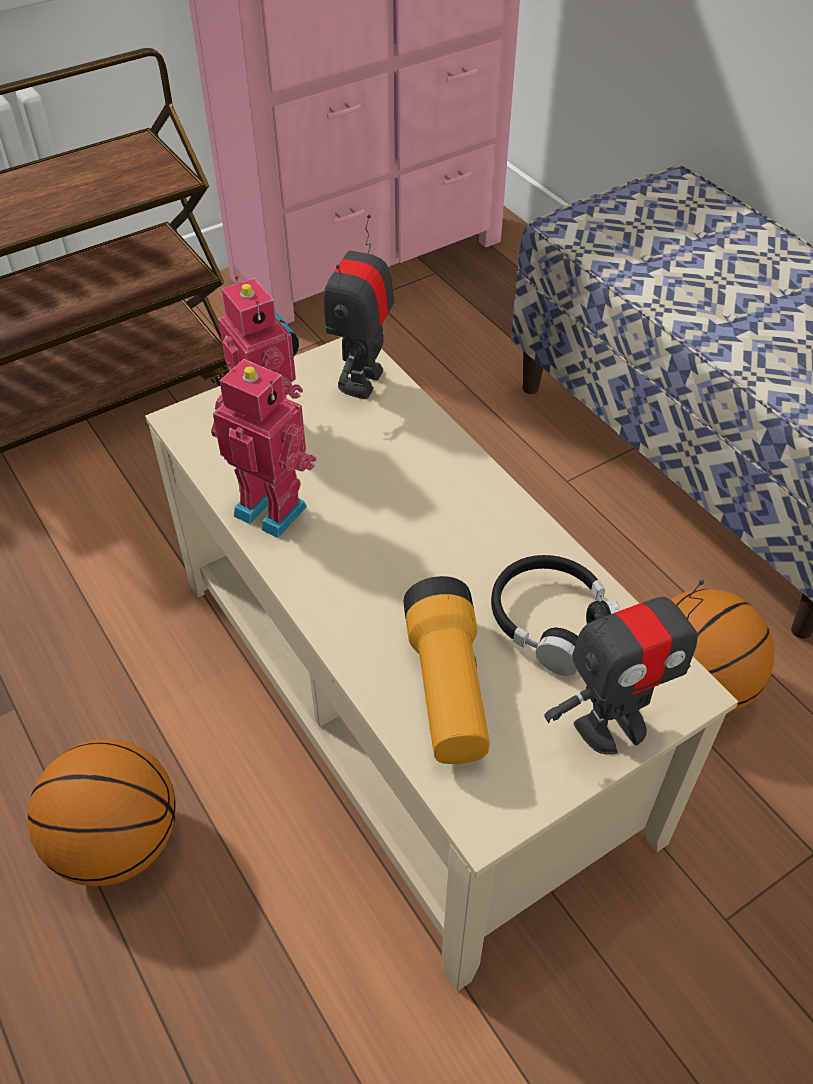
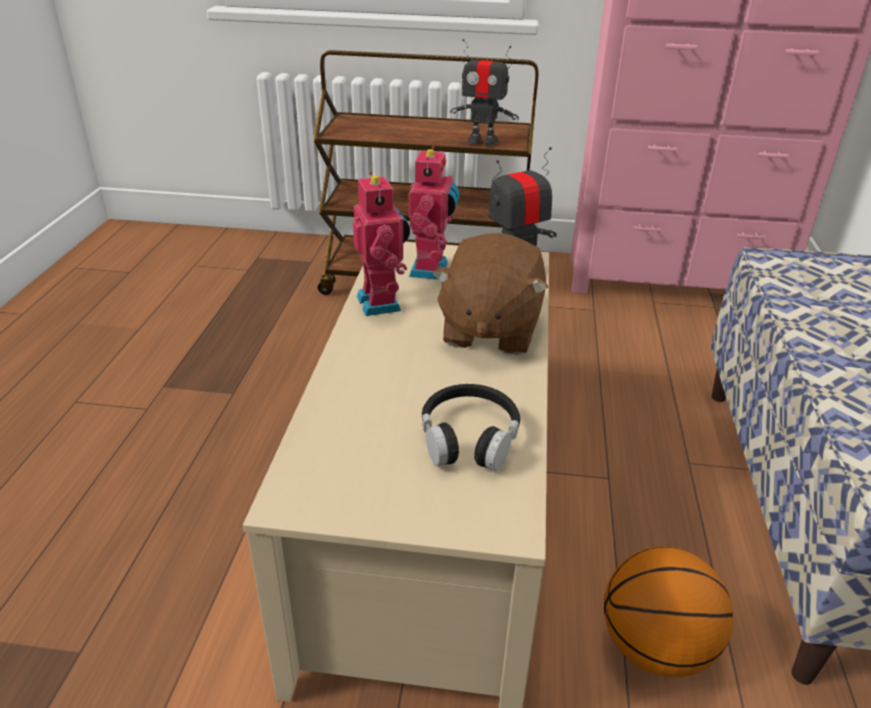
camera: 40 degrees right, 15 degrees down
basketball [27,739,176,886] -> none
flashlight [403,576,490,764] -> none
toy robot [544,580,704,755] -> toy robot moved to [450,39,519,146]
none -> brown plush toy [432,233,548,355]

